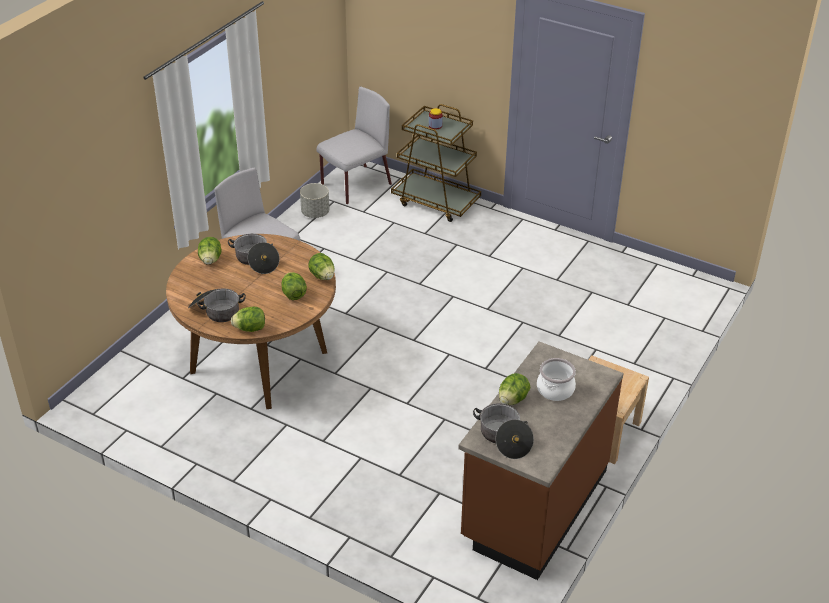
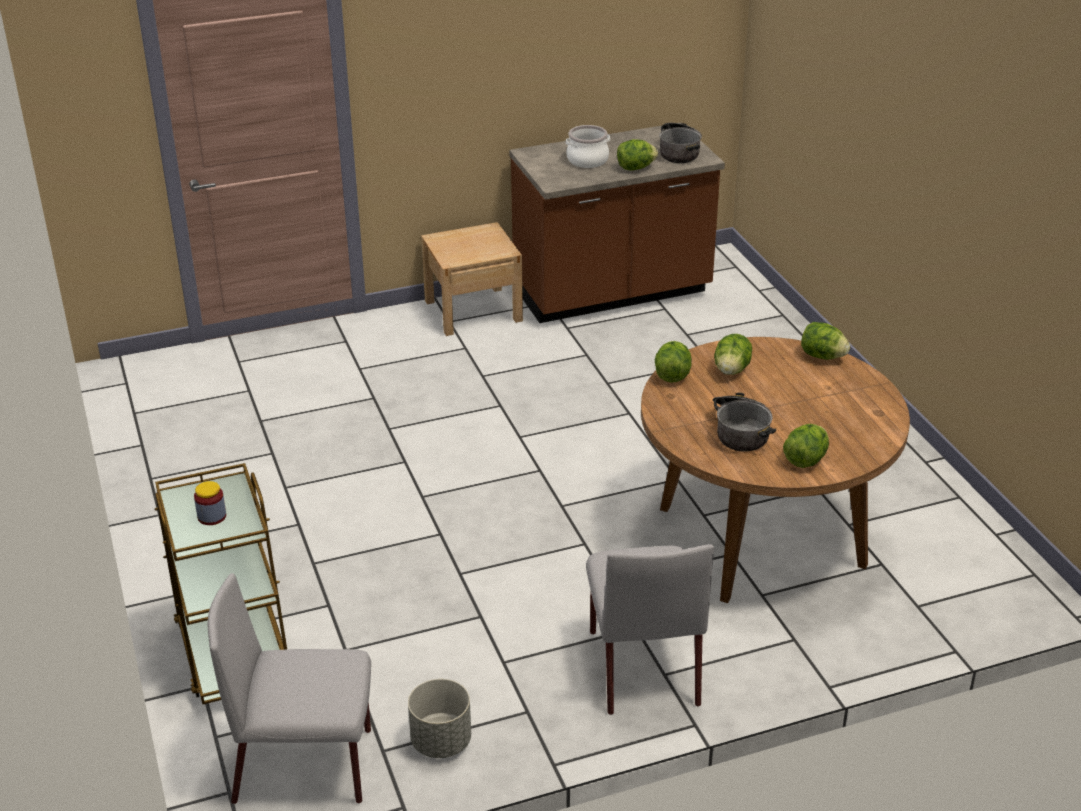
camera: 140 degrees left, 5 degrees down
cooking pot [188,288,246,322] -> none

